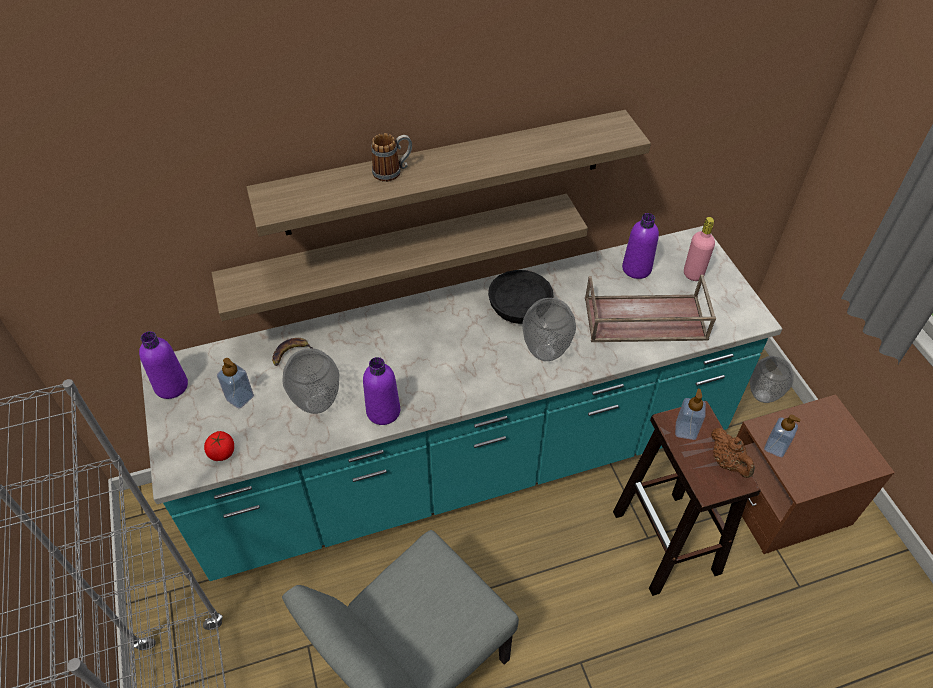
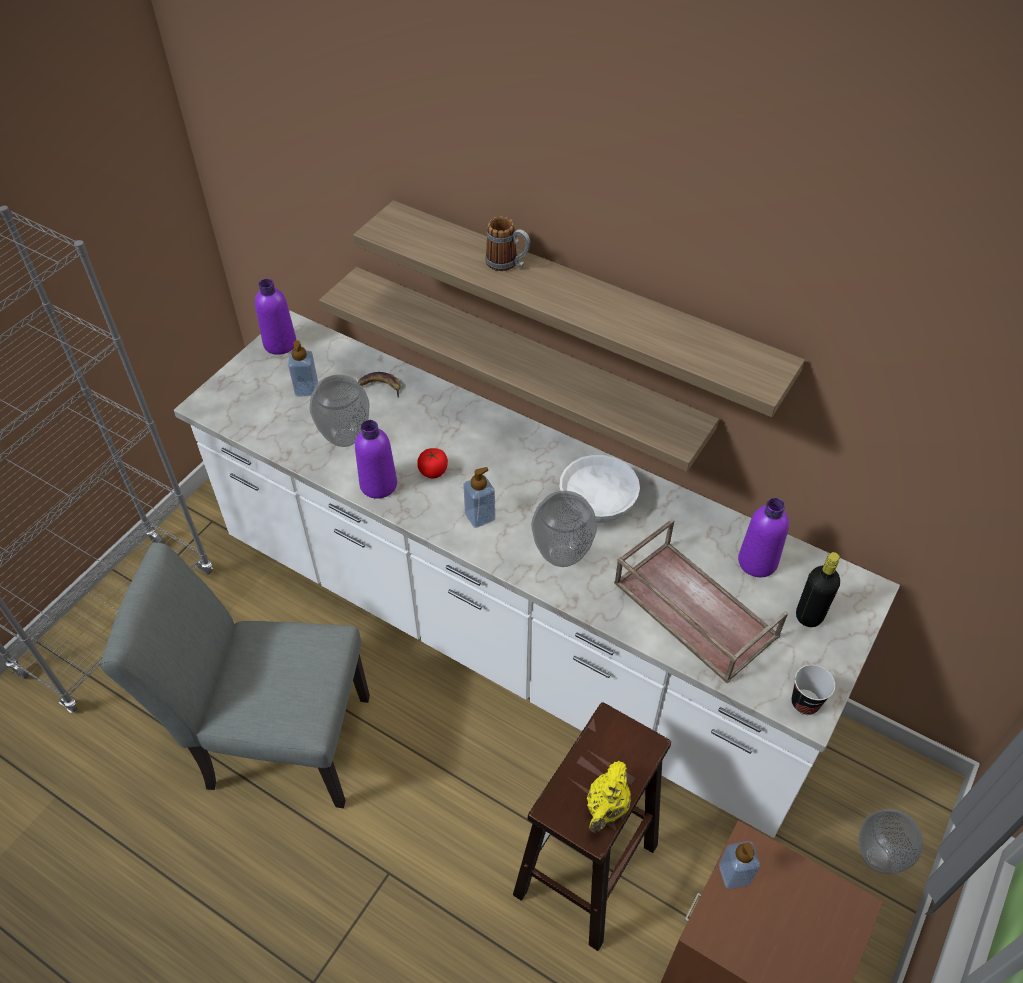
camera: 50 degrees right, 0 degrees up
turquoise counter [140,226,782,581] -> white counter [174,310,900,838]
tomato [204,431,234,461] -> tomato moved to [417,448,448,478]
black bowl [488,270,554,324] -> white bowl [559,455,640,523]
soap dispenser [675,389,706,440] -> soap dispenser moved to [463,467,495,528]
pink bottle [684,217,715,281] -> black bottle [796,552,840,627]
brown teapot [711,428,755,478] -> yellow teapot [587,761,631,833]
none -> cup [791,665,835,715]

